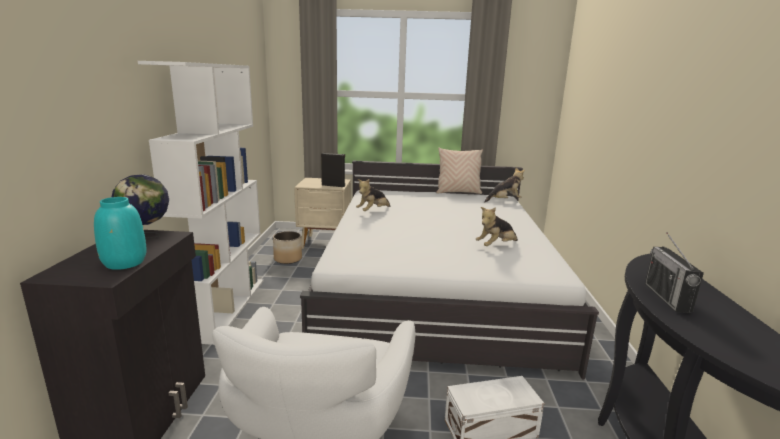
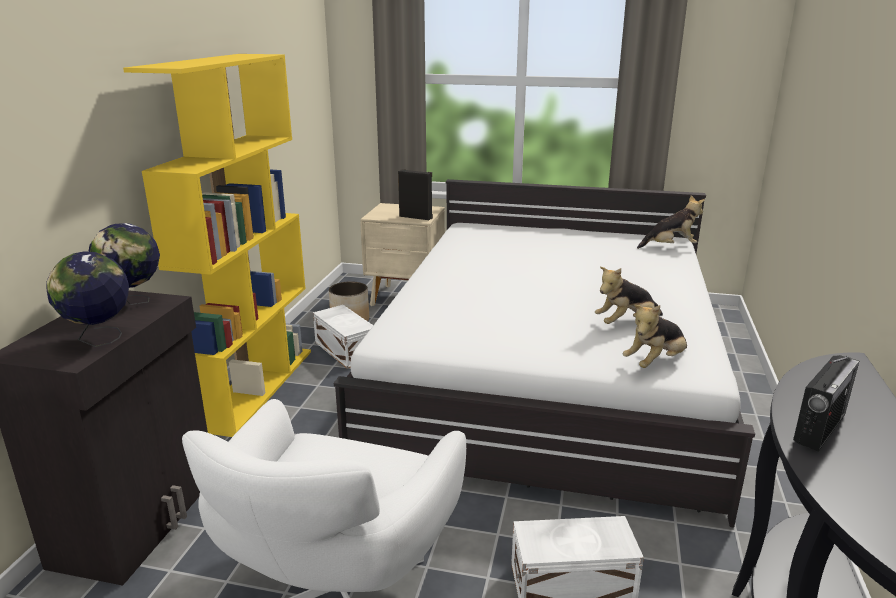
camera: 10 degrees right, 5 degrees up
turquoise vase [94,197,147,270] -> globe [46,251,129,347]
white bookcase [138,61,264,345] -> yellow bookcase [123,54,311,437]
plush toy [356,179,390,211] -> plush toy moved to [622,305,687,368]
beige pillow [436,148,483,194] -> none
radio [645,232,704,313] -> radio turned 150 degrees counterclockwise [793,355,859,451]
none -> white storage box [313,305,373,369]

